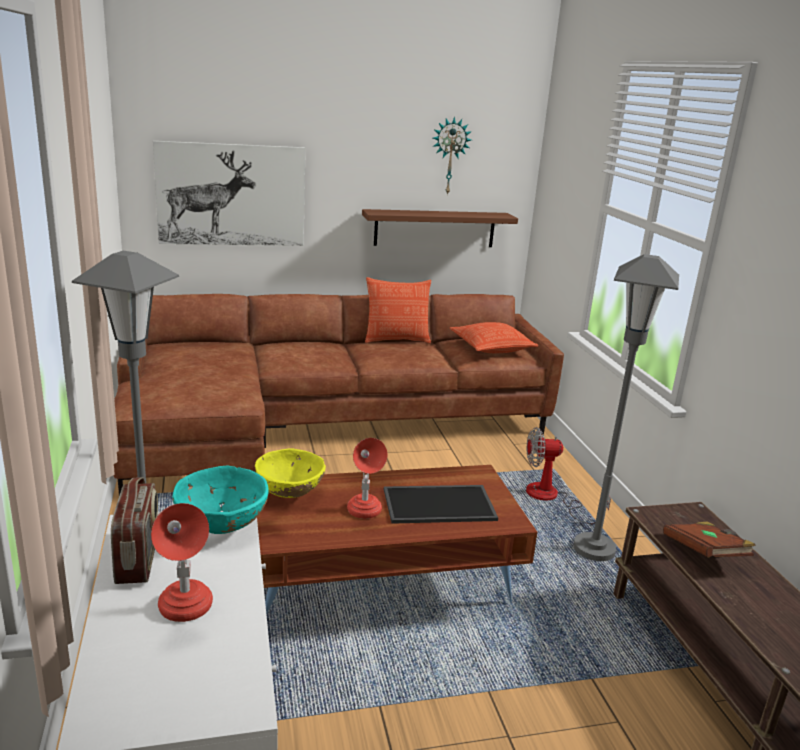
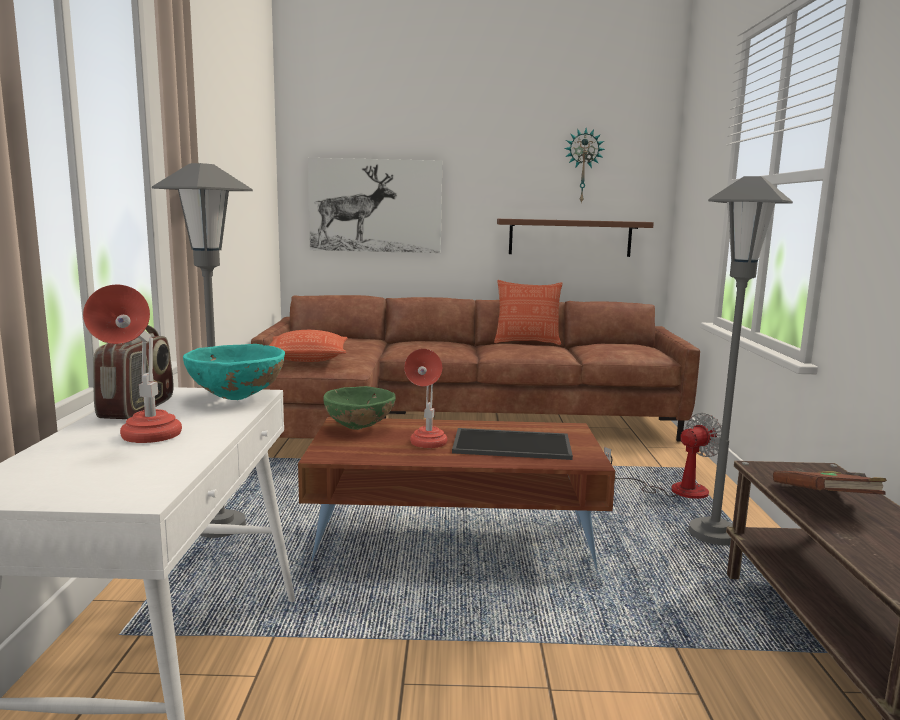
camera: 15 degrees right, 10 degrees down
yellow bowl [255,448,326,498] -> green bowl [323,386,396,430]
orange pillow [450,322,538,353] -> orange pillow moved to [269,330,348,362]
fan [526,427,611,524] -> fan turned 135 degrees clockwise [604,413,722,499]

